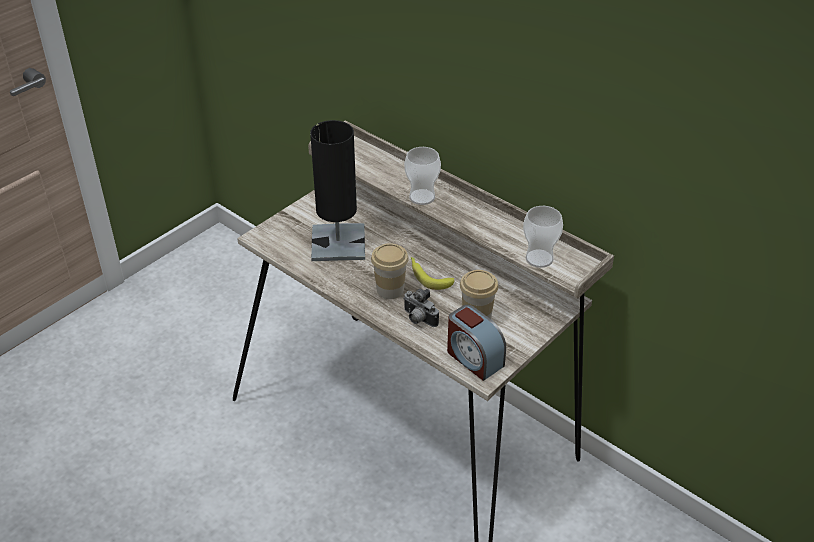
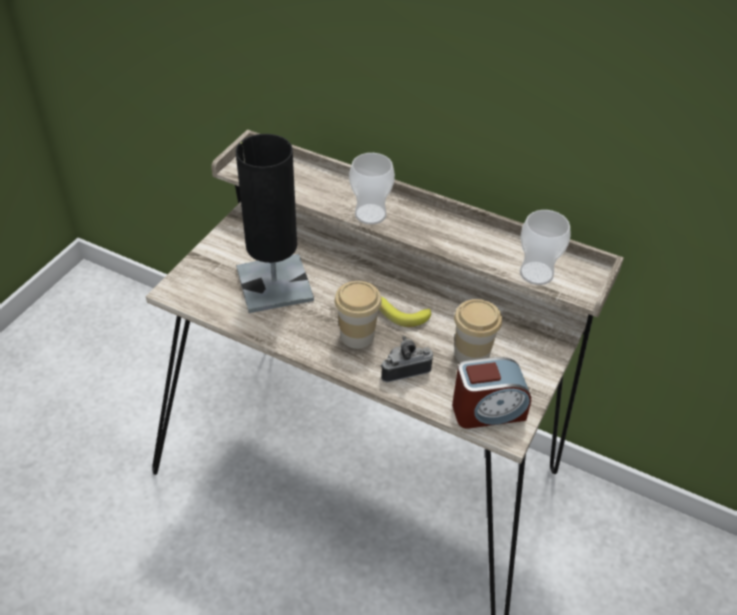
camera: 15 degrees left, 5 degrees up
camera [403,289,439,327] -> camera turned 135 degrees clockwise [380,336,433,382]
alarm clock [447,305,506,381] -> alarm clock turned 45 degrees counterclockwise [452,357,531,429]

